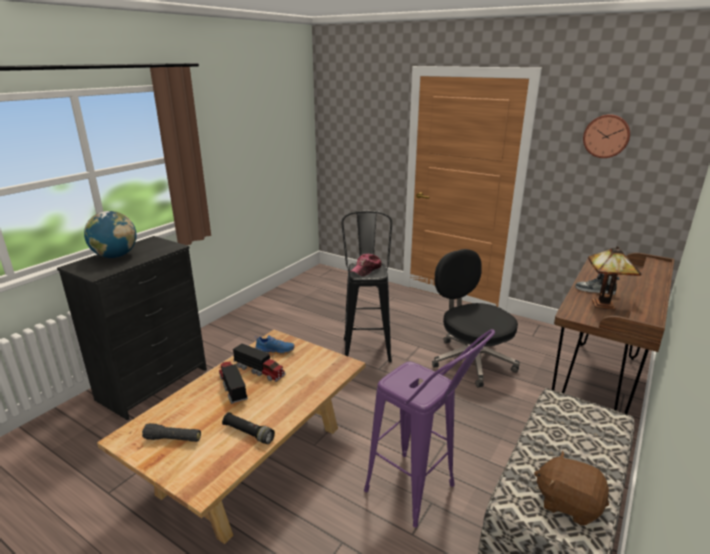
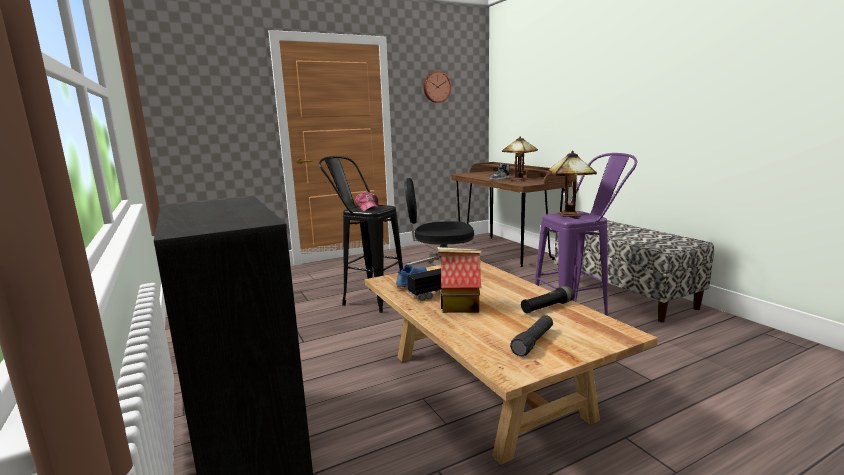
camera: 60 degrees left, 10 degrees down
globe [84,211,137,258] -> none
toy truck [219,362,248,404] -> toy house [437,247,482,313]
brown plush toy [534,451,609,525] -> none
none -> table lamp [549,151,597,217]

